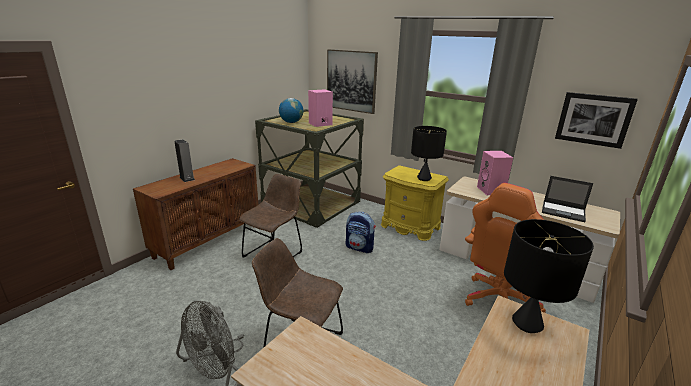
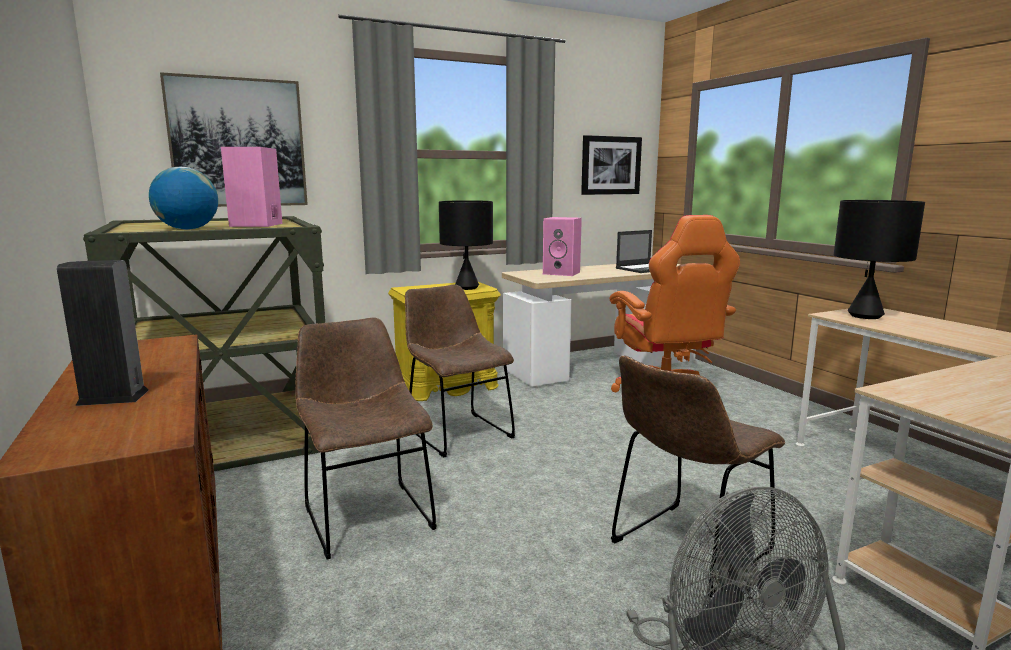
camera: 60 degrees left, 10 degrees down
backpack [346,212,376,253] -> brown chair [405,285,515,457]

